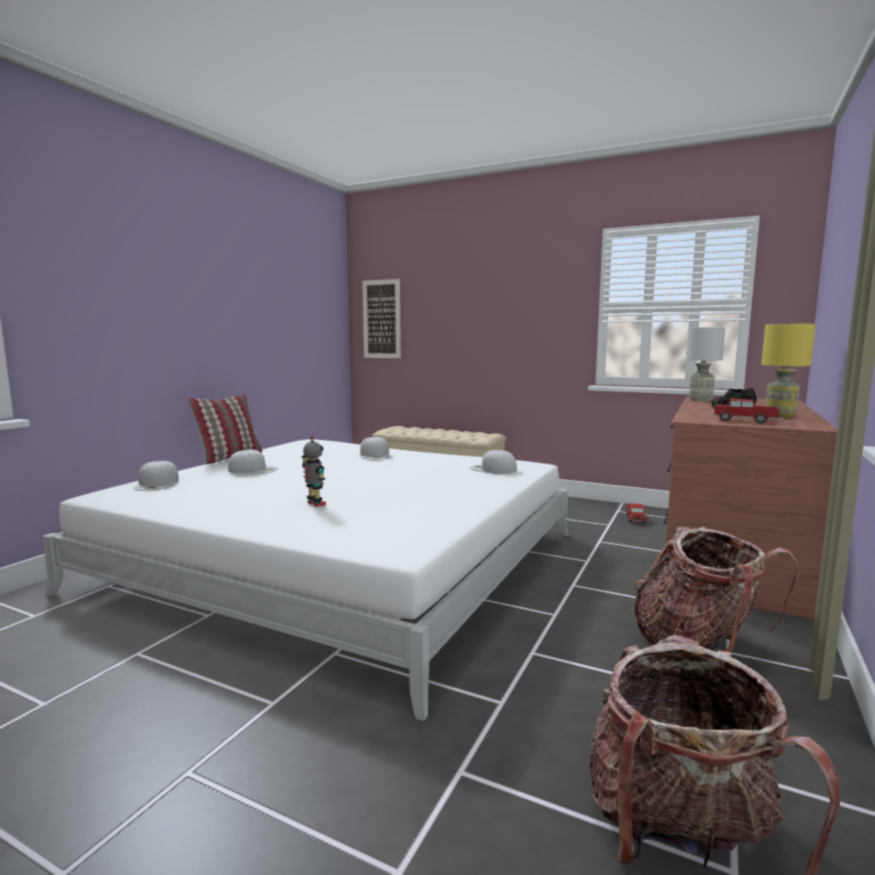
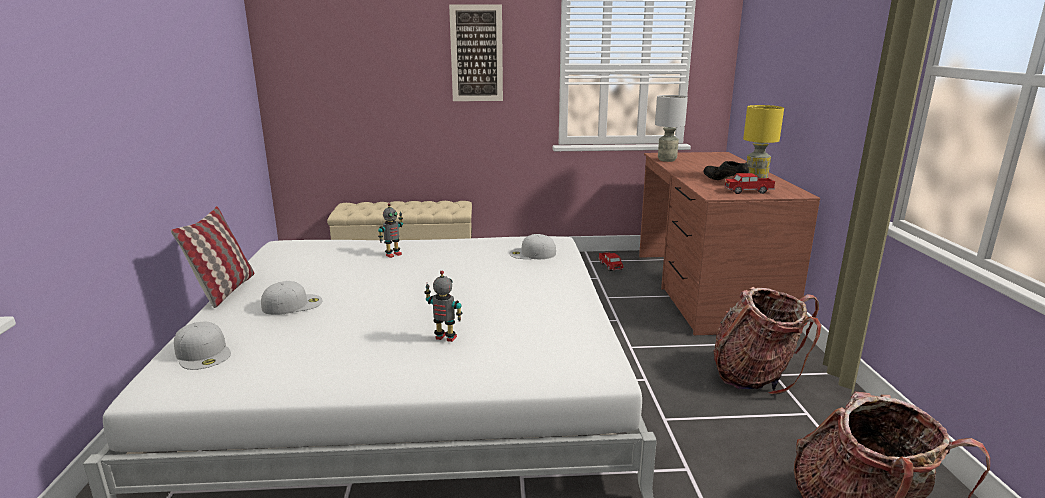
camera: 30 degrees left, 10 degrees up
white cap [360,437,390,460] -> toy robot [378,203,403,258]
picture [362,279,401,358] -> picture moved to [449,4,503,101]

